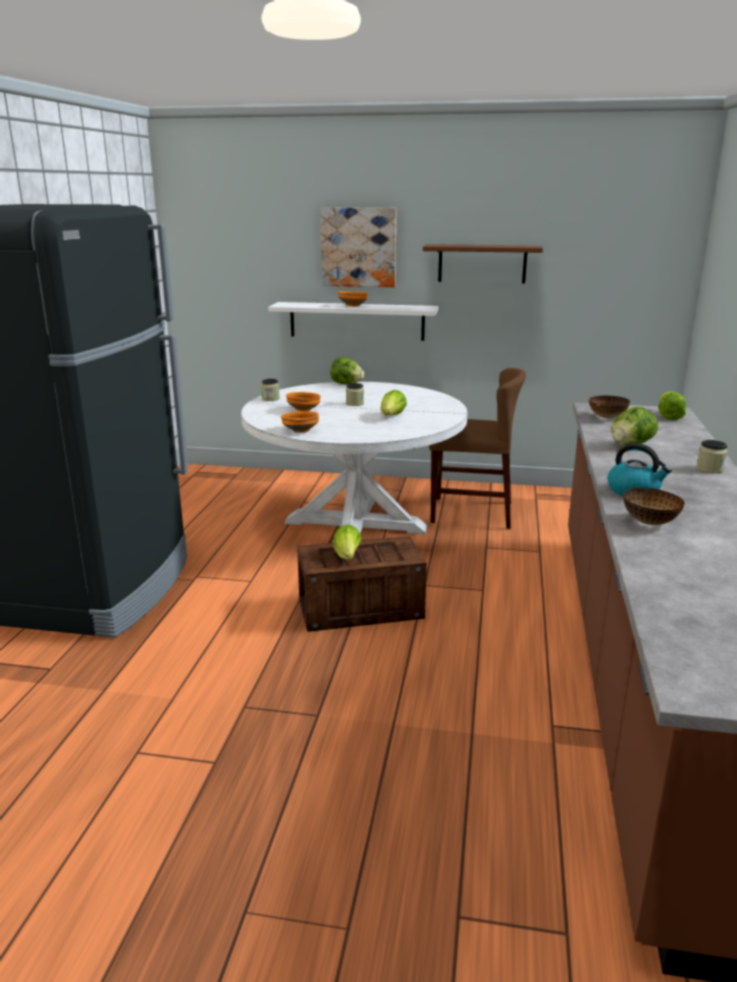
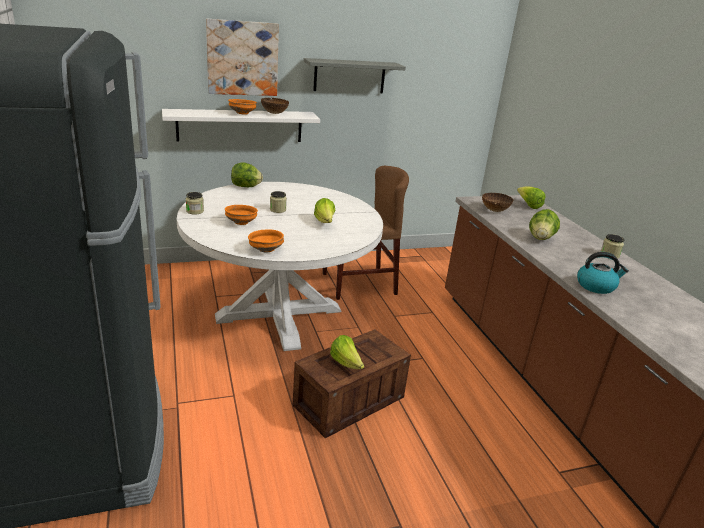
camera: 30 degrees left, 5 degrees up
brown shelf [423,244,543,284] -> grey shelf [303,58,406,93]
bowl [623,488,685,525] -> bowl moved to [261,98,289,114]

